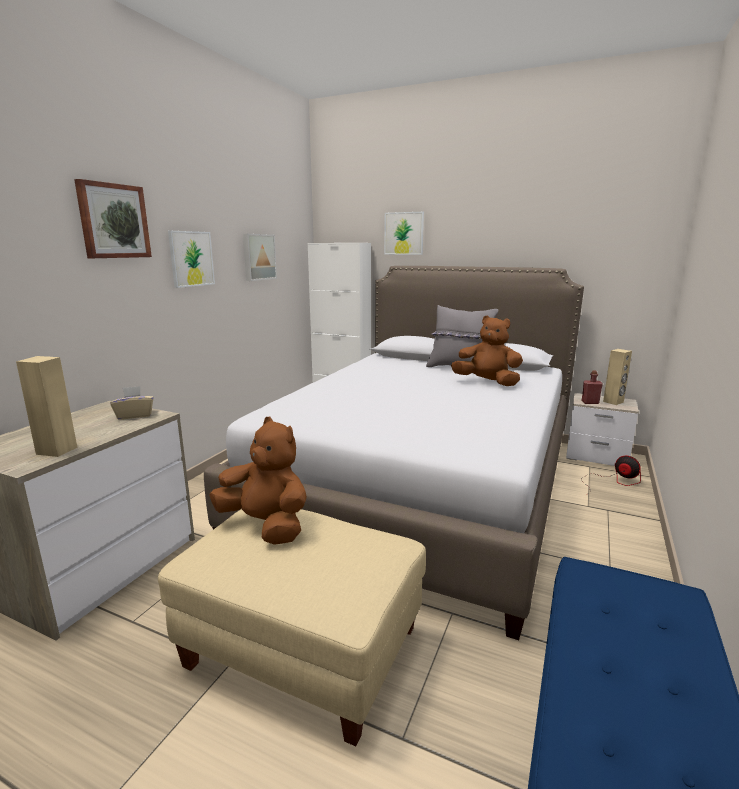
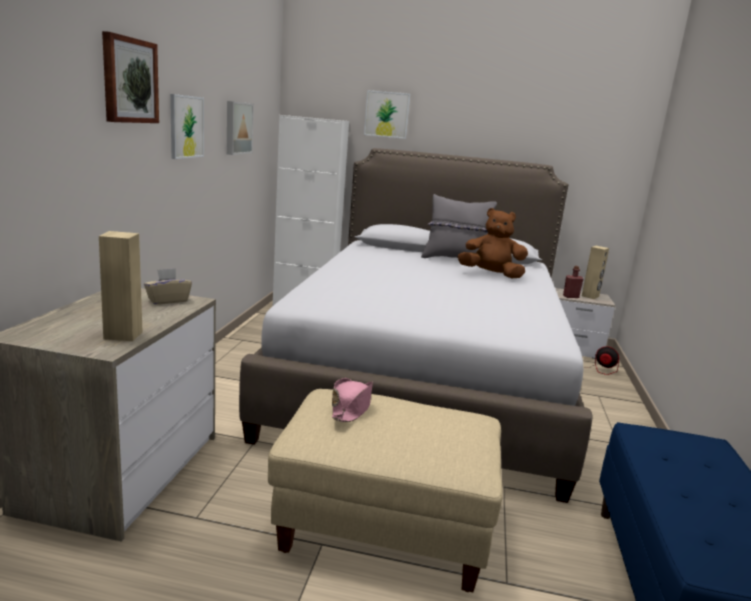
camera: 15 degrees left, 0 degrees up
brown plush toy [209,417,307,545] -> pink hat [332,378,373,422]

